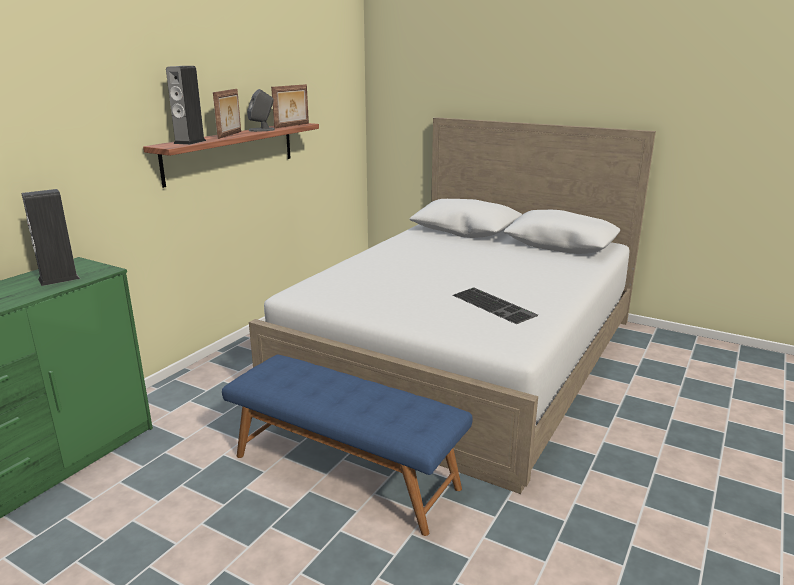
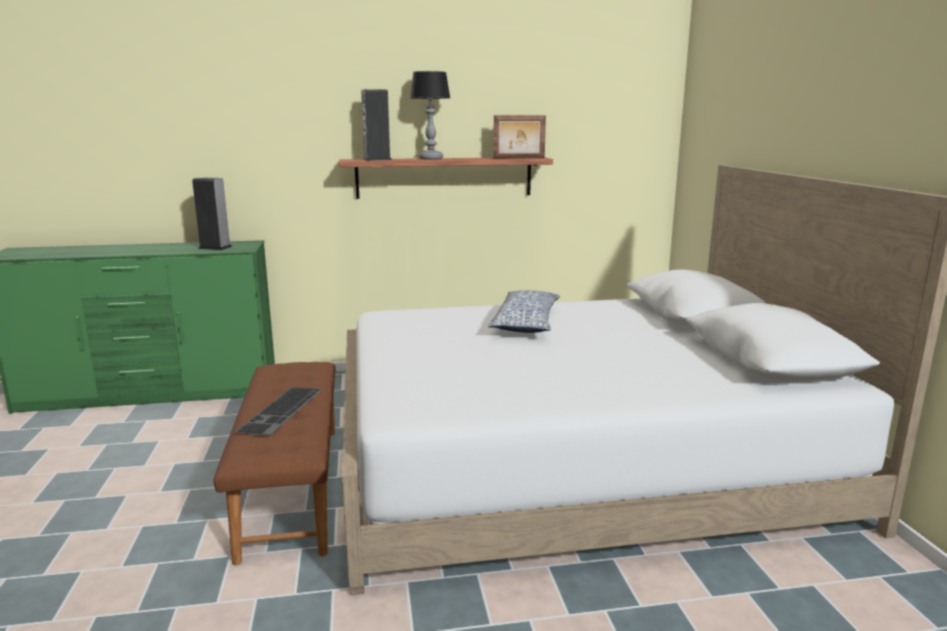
camera: 50 degrees right, 5 degrees down
picture frame [213,89,241,139] -> table lamp [410,71,450,160]
blue bench [222,355,473,536] -> brown bench [214,362,335,565]
grey speaker [247,89,275,132] -> none
keyboard [453,287,538,324] -> keyboard moved to [234,387,323,436]
none -> pillow [488,290,560,333]

